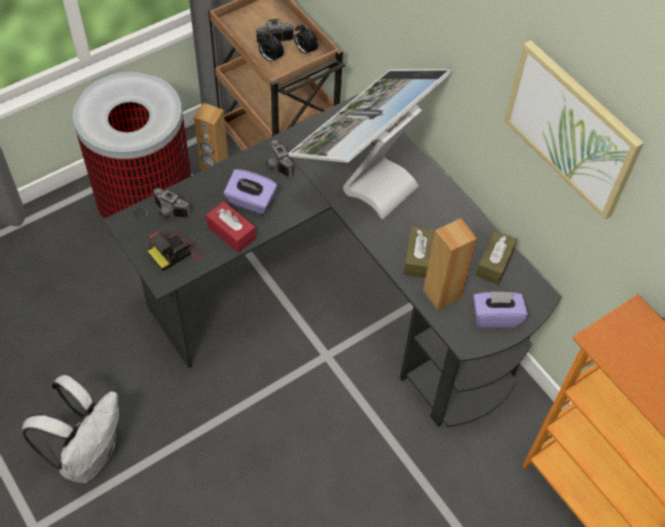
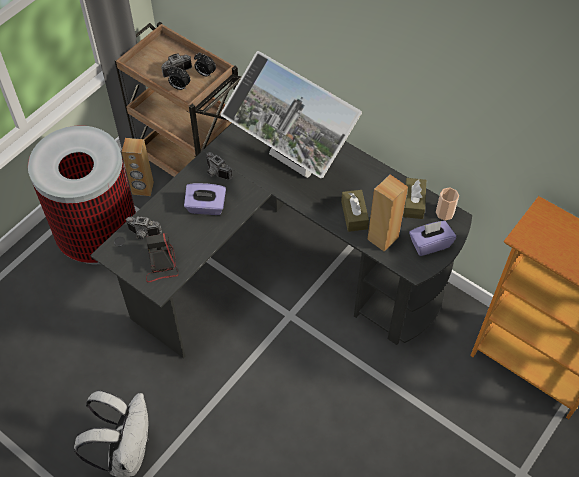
camera: 15 degrees left, 0 degrees up
camera [147,230,204,271] -> camera turned 135 degrees clockwise [146,233,179,283]
red tissue box [206,201,256,252] -> none
monitor [288,69,452,220] -> monitor turned 75 degrees counterclockwise [220,51,362,178]
picture [504,40,644,220] -> none
none -> cup [436,187,459,221]

